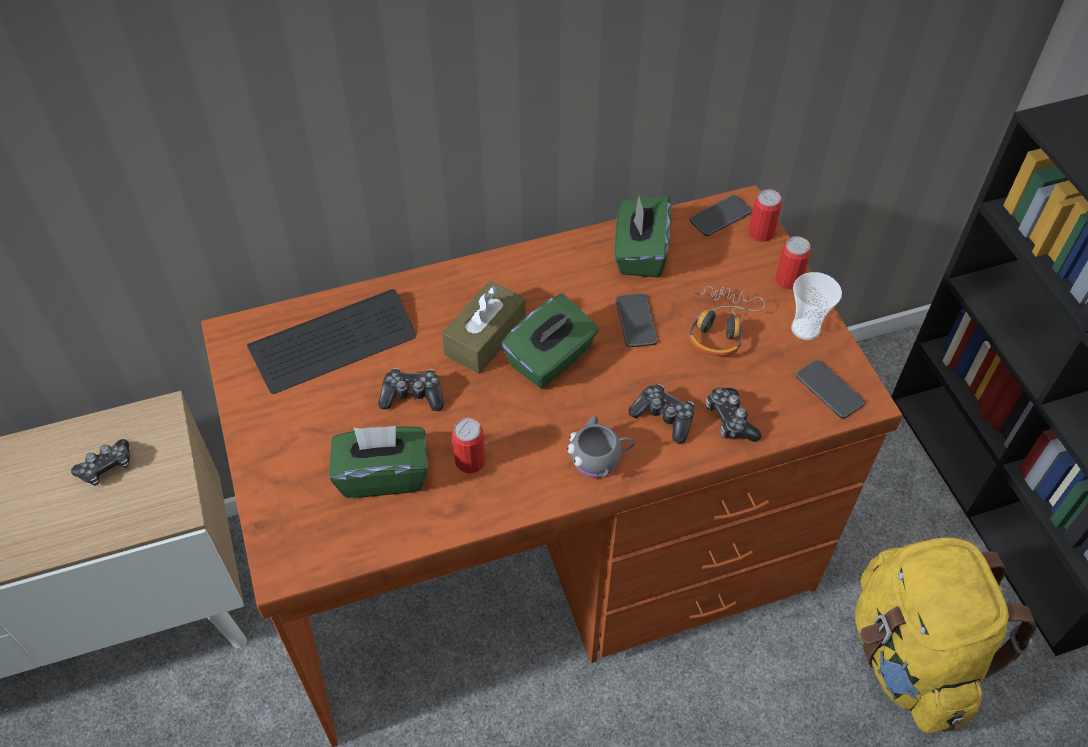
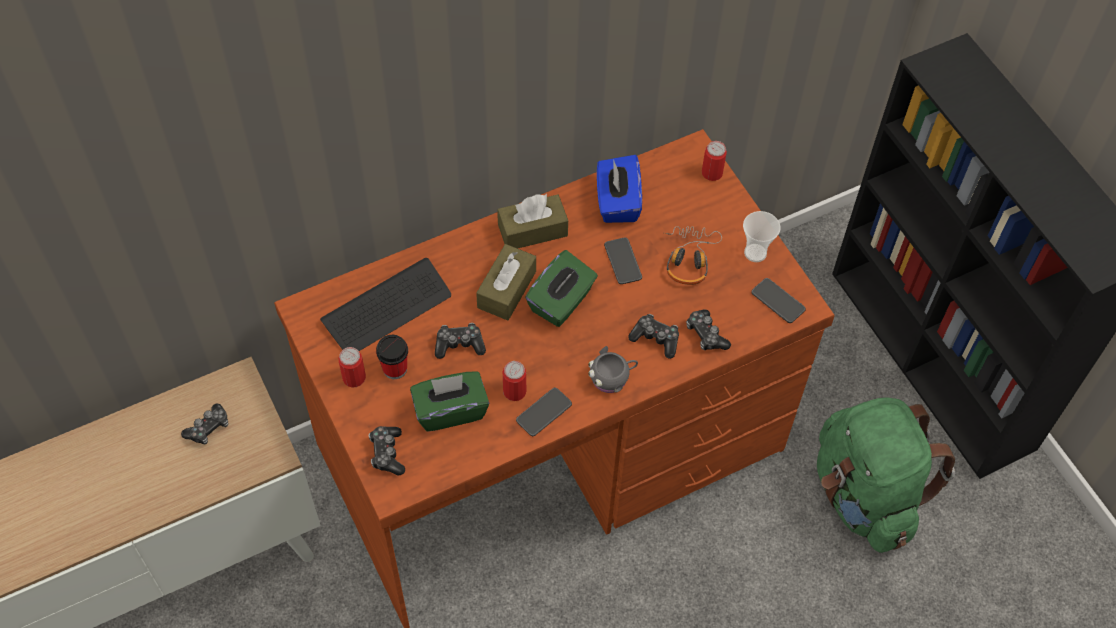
camera: 10 degrees left, 5 degrees up
green tissue box [614,195,671,277] -> blue tissue box [597,155,642,223]
phone [689,195,752,236] -> phone moved to [516,388,572,436]
can [776,236,811,290] -> can moved to [339,347,366,387]
yellow backpack [855,537,1037,733] -> green backpack [817,397,955,553]
none -> game controller [369,426,405,475]
none -> cup [376,335,408,379]
none -> brown tissue box [497,194,568,249]

